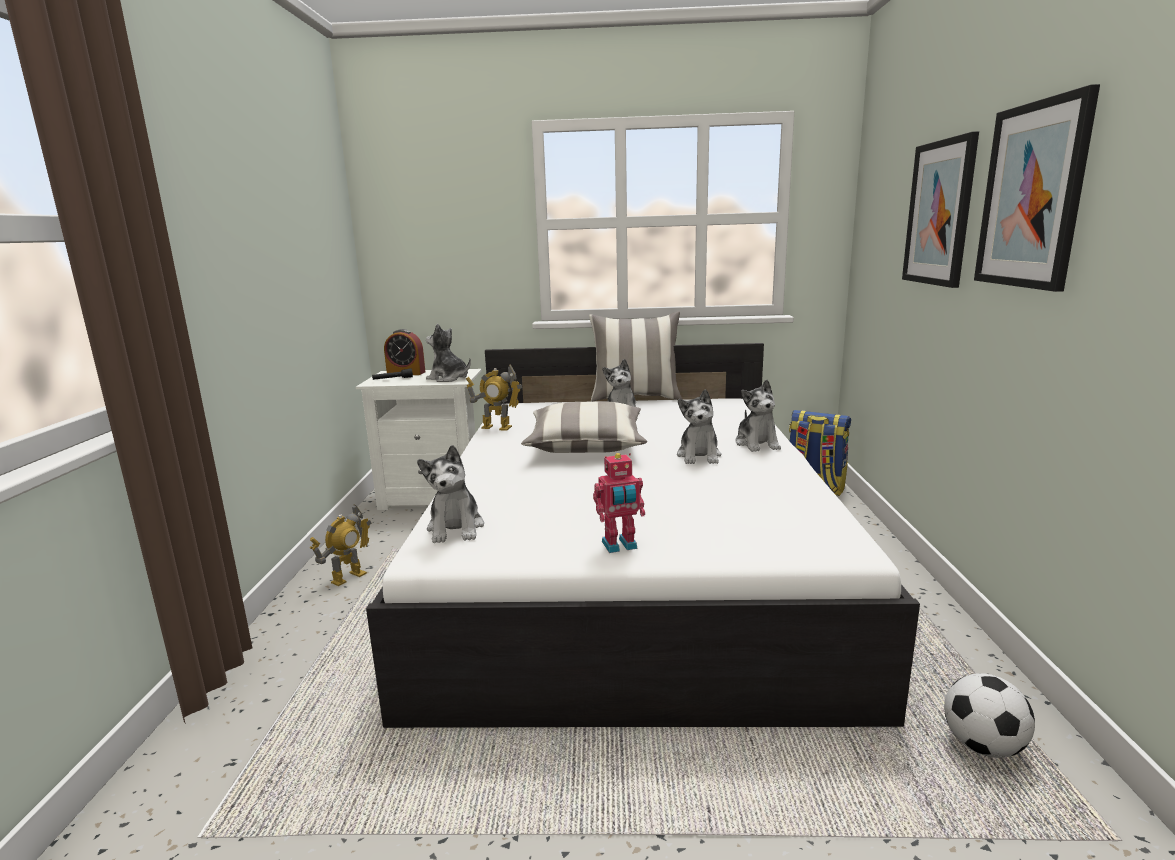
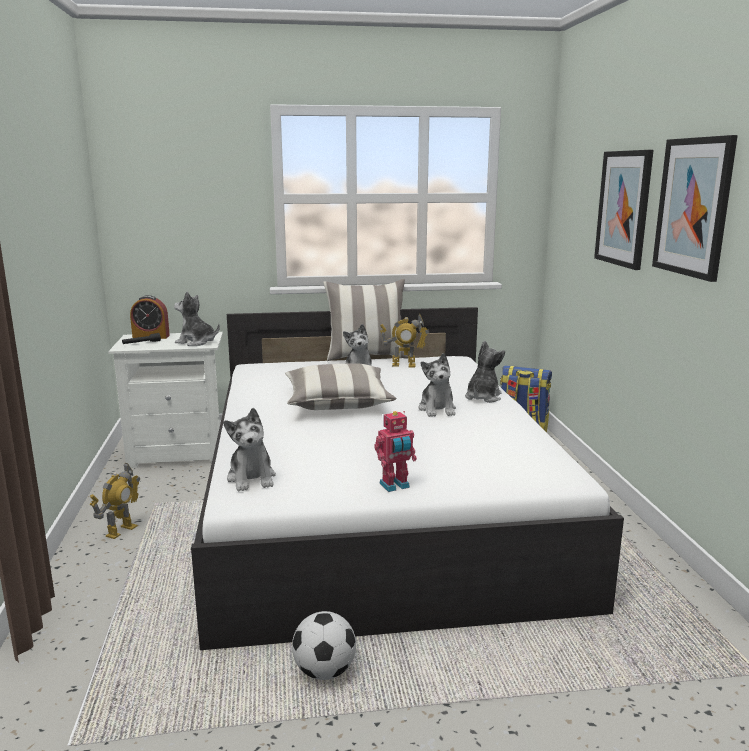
camera: 10 degrees left, 0 degrees up
toy robot [466,364,522,431] -> toy robot moved to [380,315,429,368]
plush toy [735,380,781,452] -> plush toy turned 135 degrees counterclockwise [465,341,505,403]
football [944,673,1035,758] -> football moved to [292,611,356,680]

